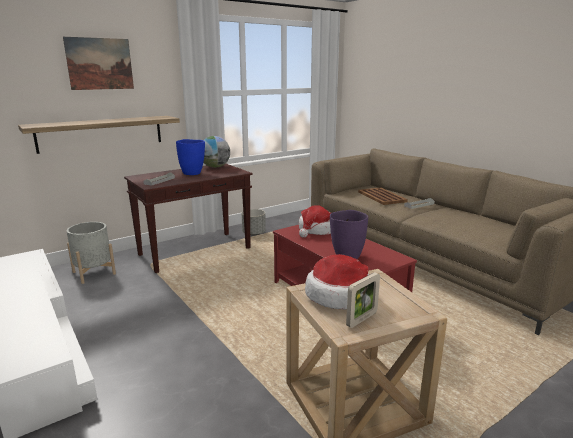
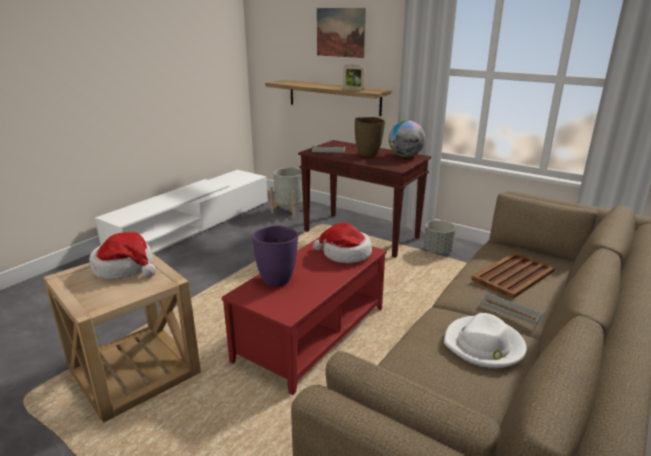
camera: 70 degrees right, 5 degrees up
blue vase [176,139,205,175] -> brown vase [355,117,385,157]
picture frame [346,272,380,328] -> picture frame moved to [343,65,365,90]
none -> white hat [444,313,527,368]

